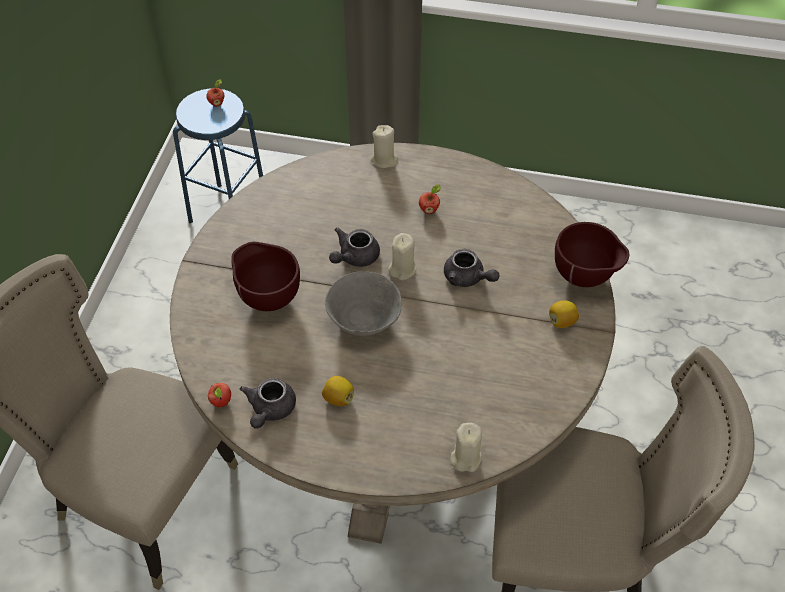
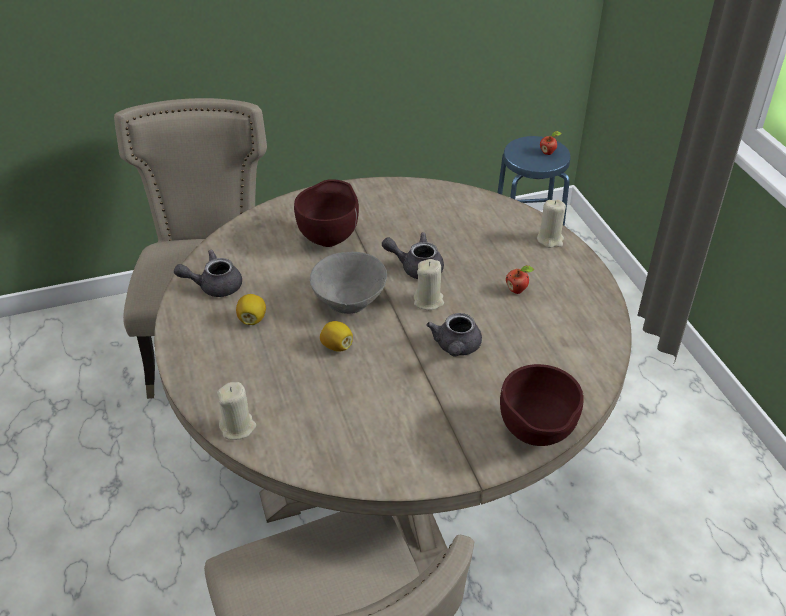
camera: 60 degrees right, 10 degrees down
apple [208,383,231,407] -> none
lemon [549,300,579,328] -> lemon moved to [320,321,353,352]

